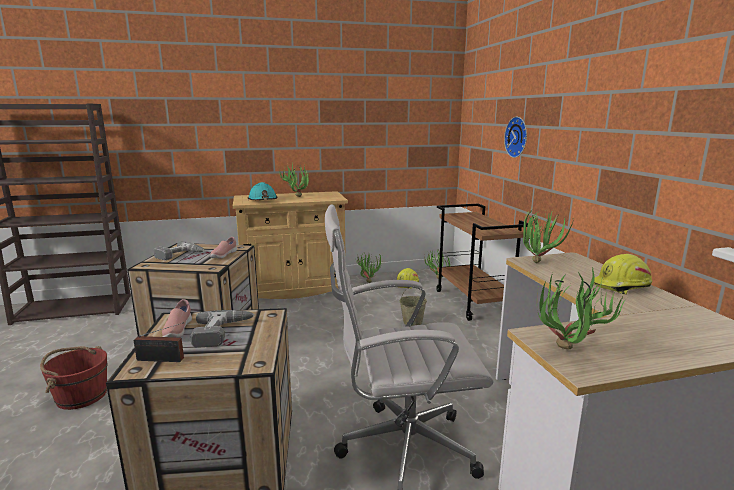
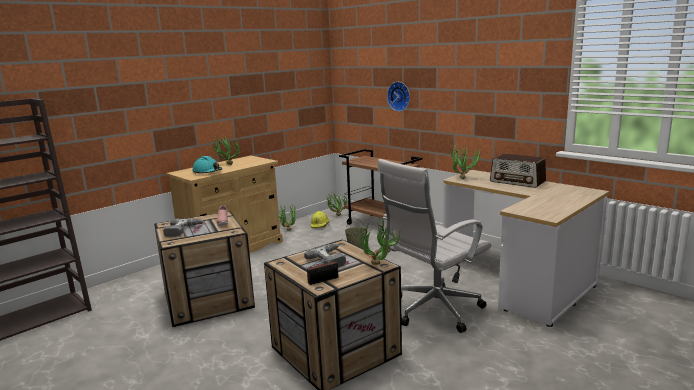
camera: 30 degrees left, 0 degrees up
red bucket [40,346,107,410] -> none
pink shoe [162,299,192,337] -> none
potted plant [537,268,627,349] -> potted plant moved to [360,220,401,265]
yellow hard hat [594,254,652,294] -> radio [490,154,546,188]

